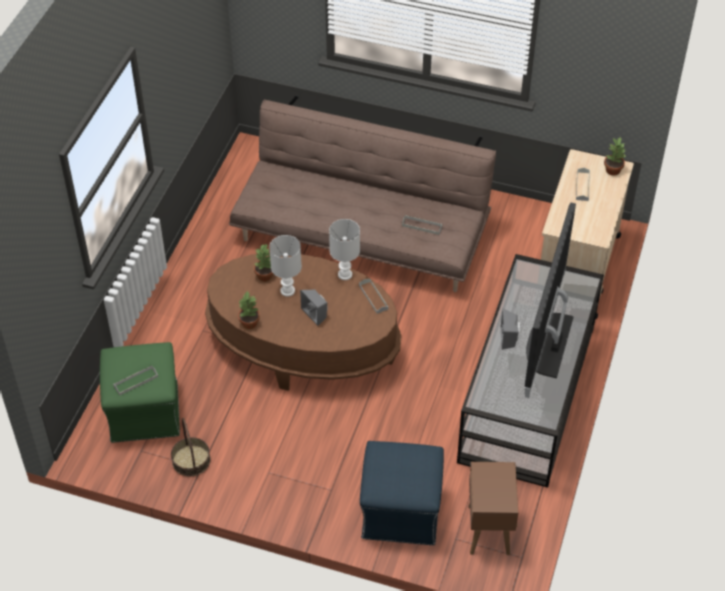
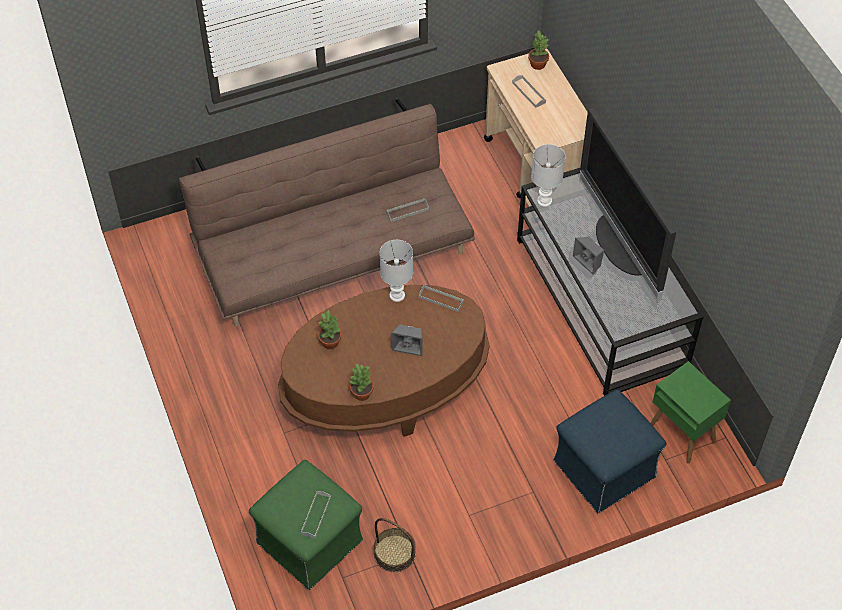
camera: 40 degrees left, 5 degrees up
white table lamp [269,235,302,297] -> white table lamp moved to [531,144,565,207]
brown side table [468,462,518,555] -> green side table [650,361,731,464]

